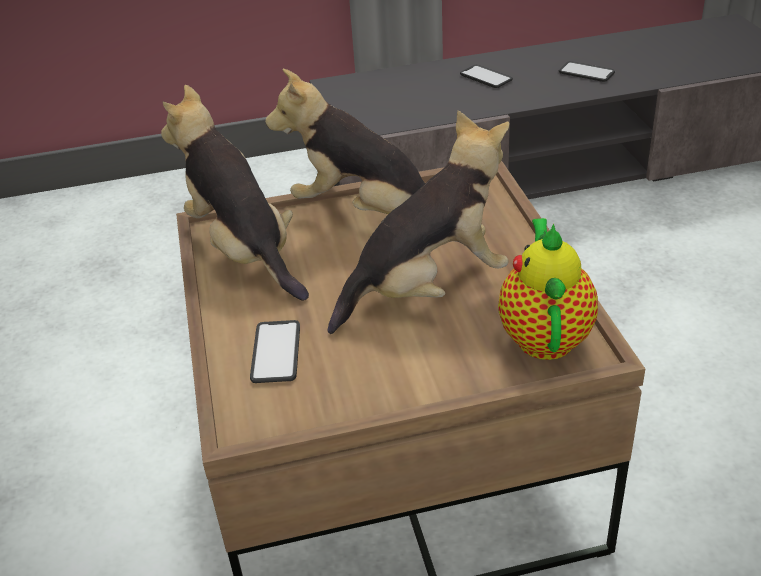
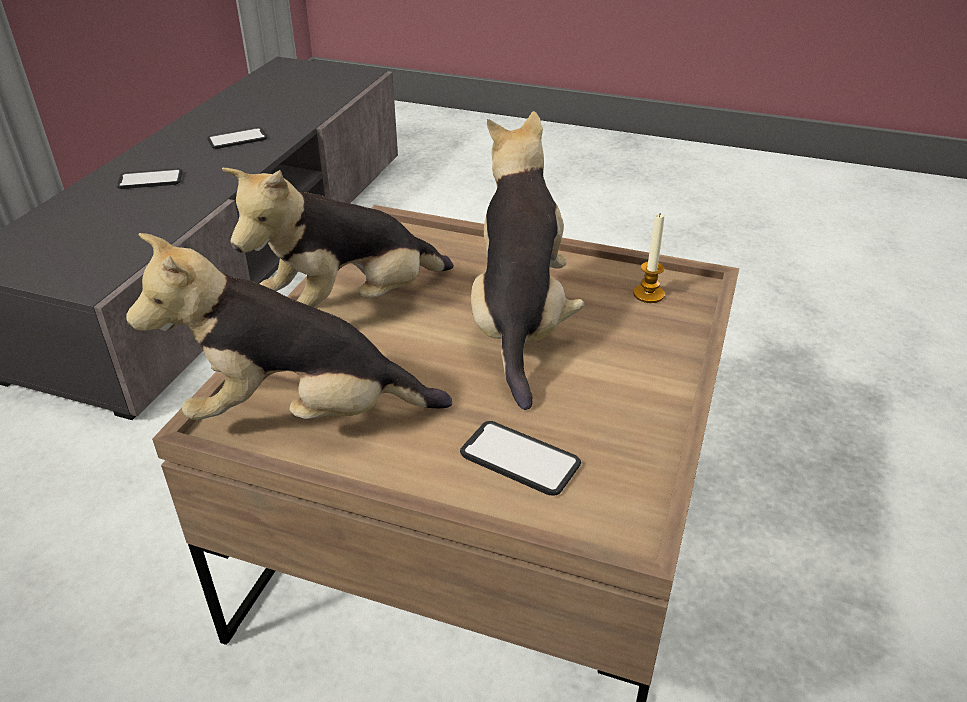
camera: 60 degrees left, 0 degrees up
teapot [498,218,598,360] -> candle [633,212,665,303]

